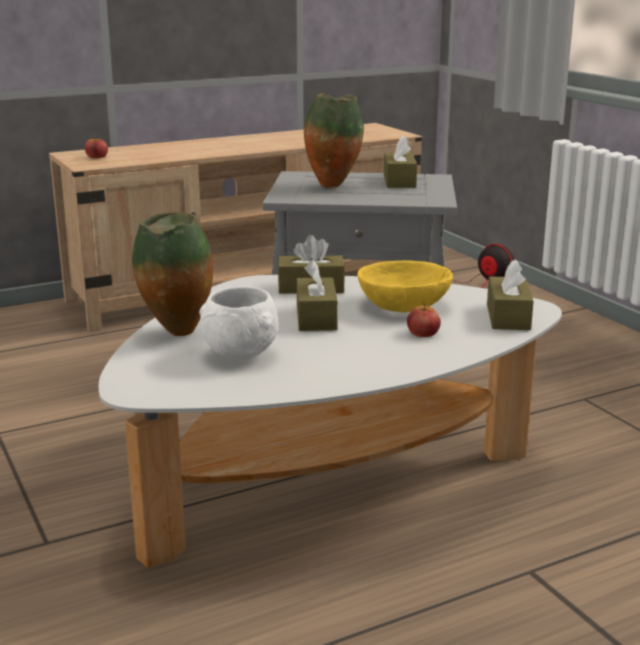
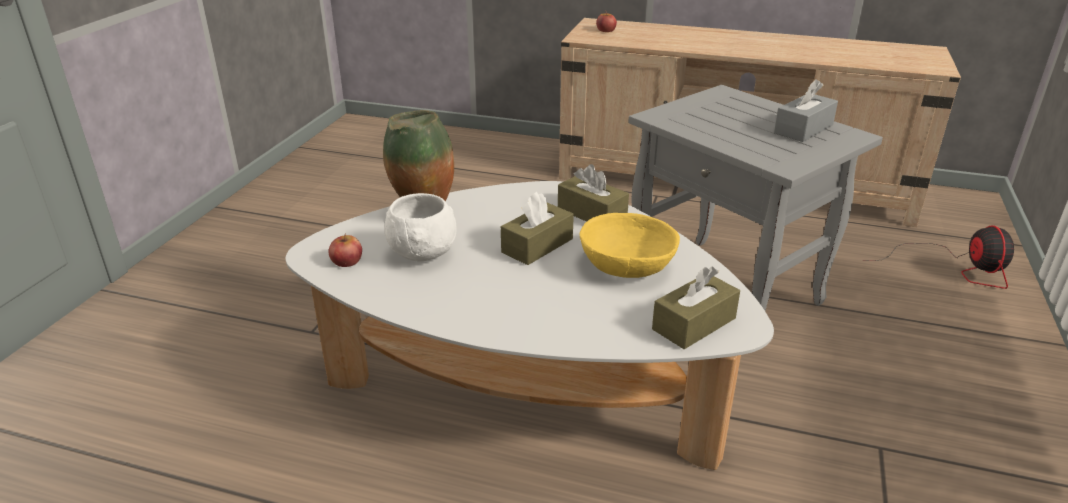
camera: 45 degrees right, 10 degrees up
vase [304,93,364,188] -> none
brown tissue box [384,135,417,188] -> grey tissue box [774,79,838,142]
apple [407,302,441,337] -> apple moved to [328,233,362,267]

